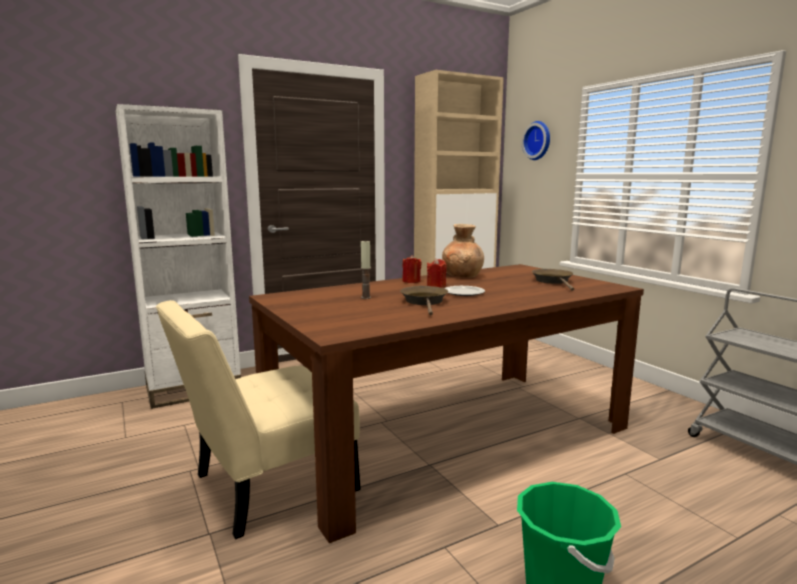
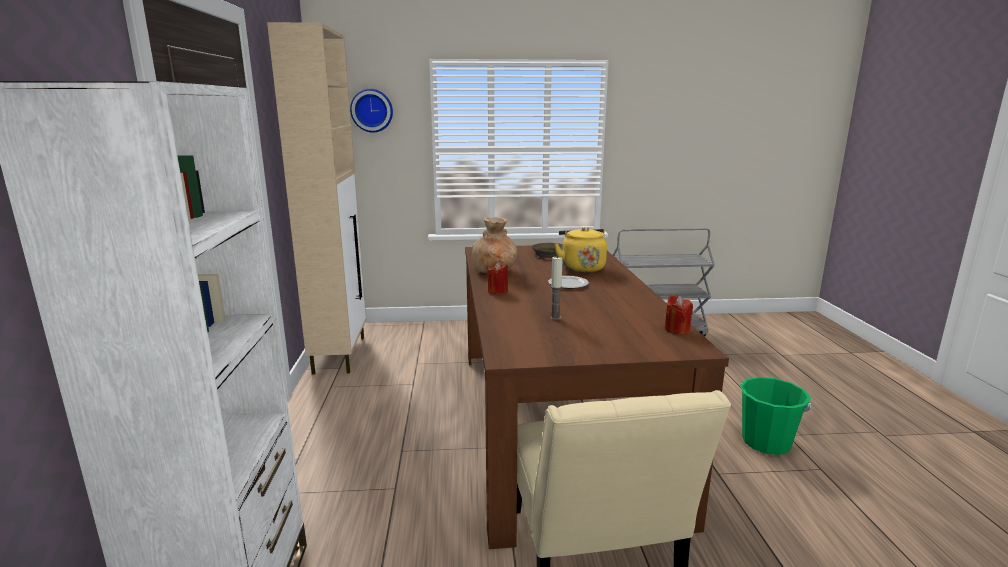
camera: 65 degrees left, 5 degrees up
brown frying pan [400,286,448,316] -> none
red candle [427,258,447,288] -> red candle moved to [665,295,693,334]
none -> yellow kettle [555,227,607,273]

